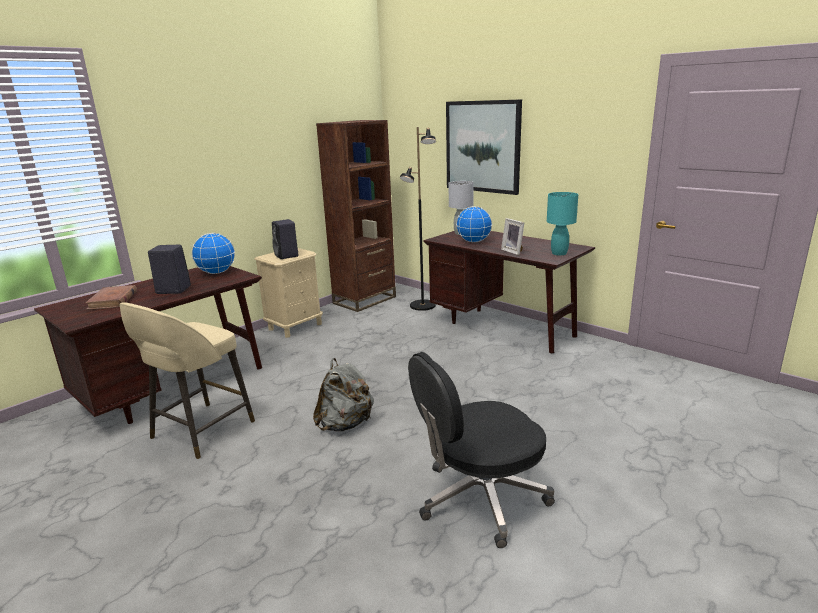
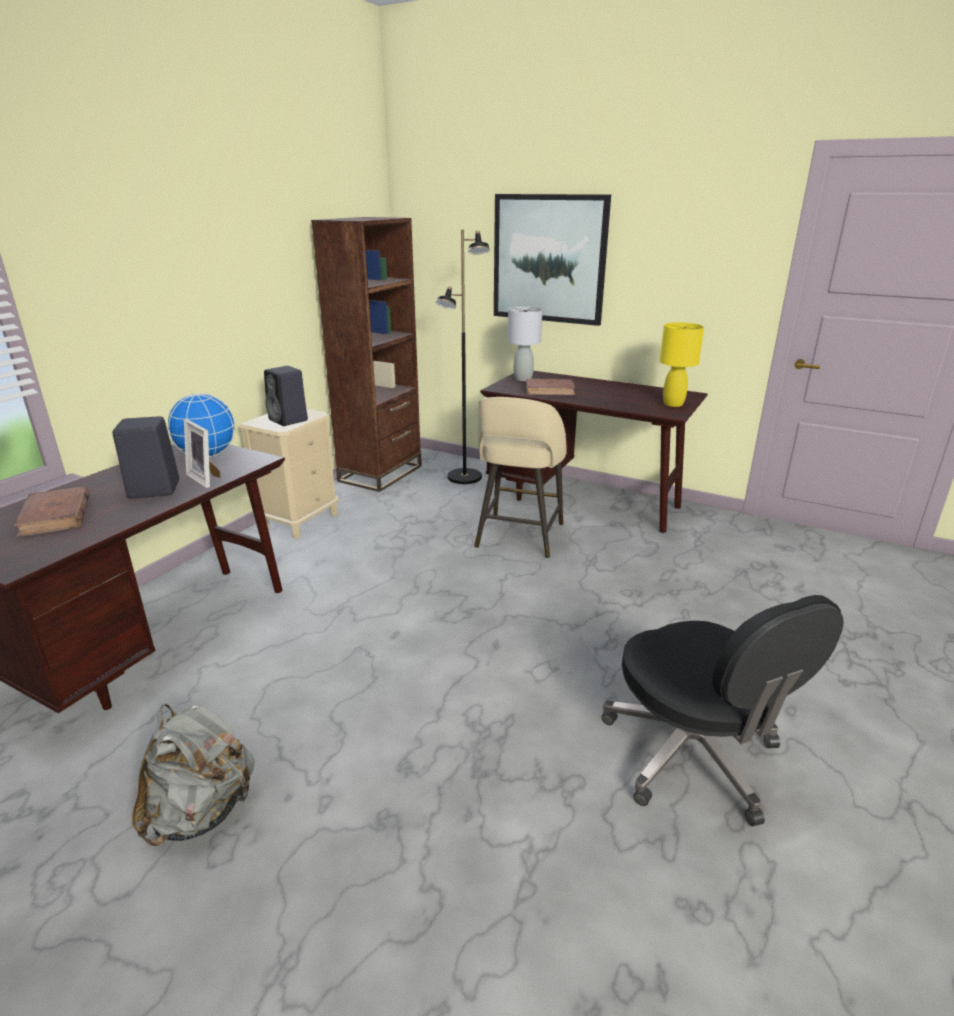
camera: 15 degrees left, 5 degrees up
beige stool [119,302,255,459] -> beige stool moved to [474,397,566,558]
grey backpack [313,358,374,431] -> grey backpack moved to [132,704,255,846]
black office chair [408,352,555,548] -> black office chair turned 75 degrees counterclockwise [601,595,844,826]
globe [456,206,492,242] -> brown book [526,379,575,395]
picture frame [501,218,524,255] -> picture frame moved to [184,419,221,488]
turquoise table lamp [547,192,578,256] -> yellow table lamp [660,322,704,407]

